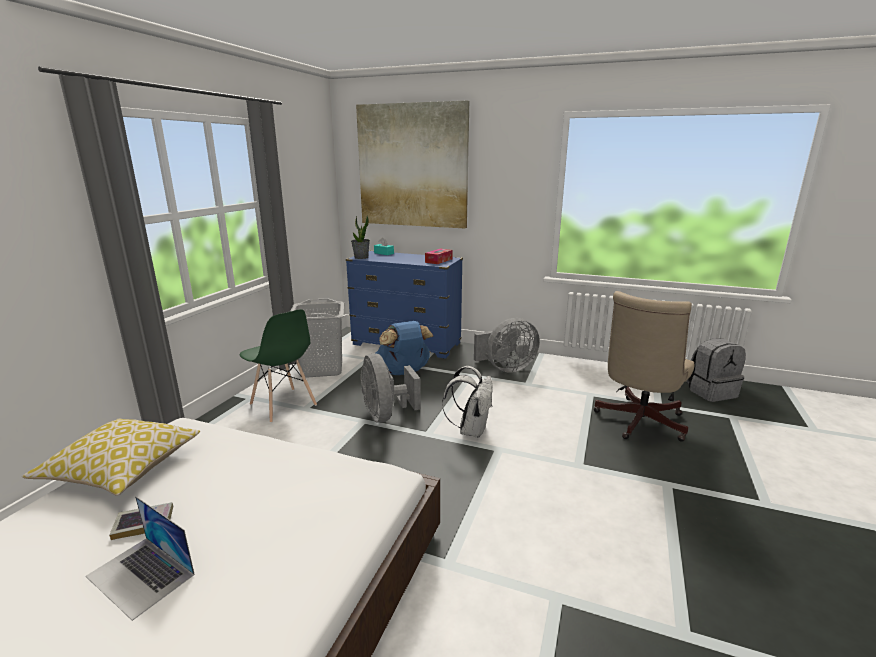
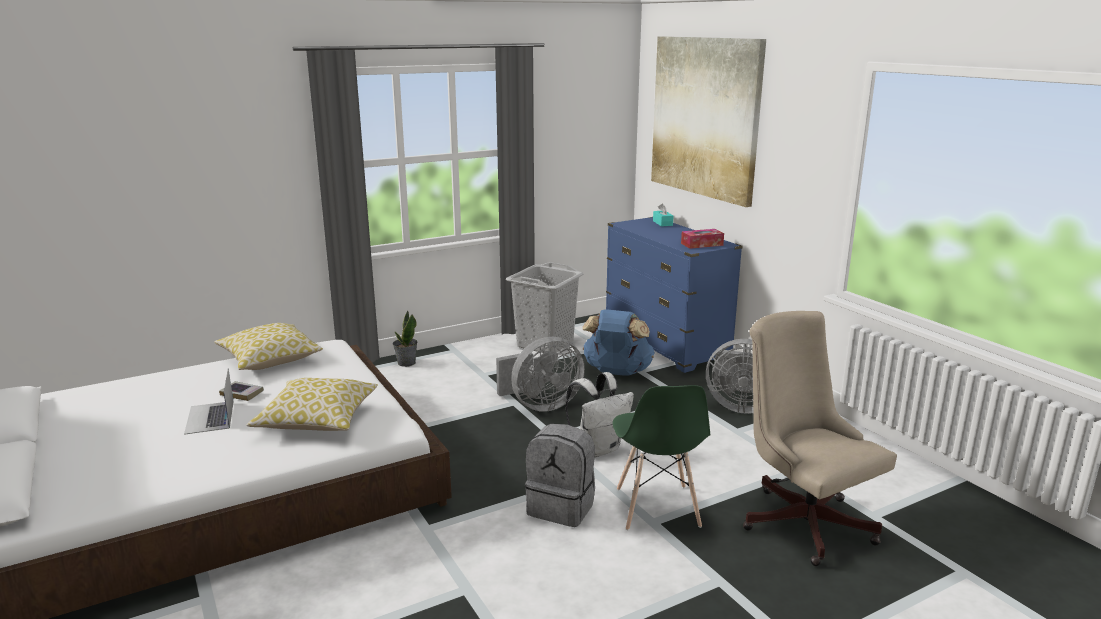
camera: 40 degrees right, 0 degrees up
green chair [239,309,317,423] -> green chair moved to [613,385,711,531]
potted plant [351,215,370,259] -> potted plant moved to [393,310,418,367]
grey fan [361,353,421,423] -> grey fan turned 135 degrees counterclockwise [496,337,585,412]
beige office chair [594,291,694,442] -> beige office chair turned 75 degrees clockwise [743,311,897,566]
grey backpack [686,338,746,402] -> grey backpack moved to [525,424,595,527]
none -> pillow [247,378,378,431]

